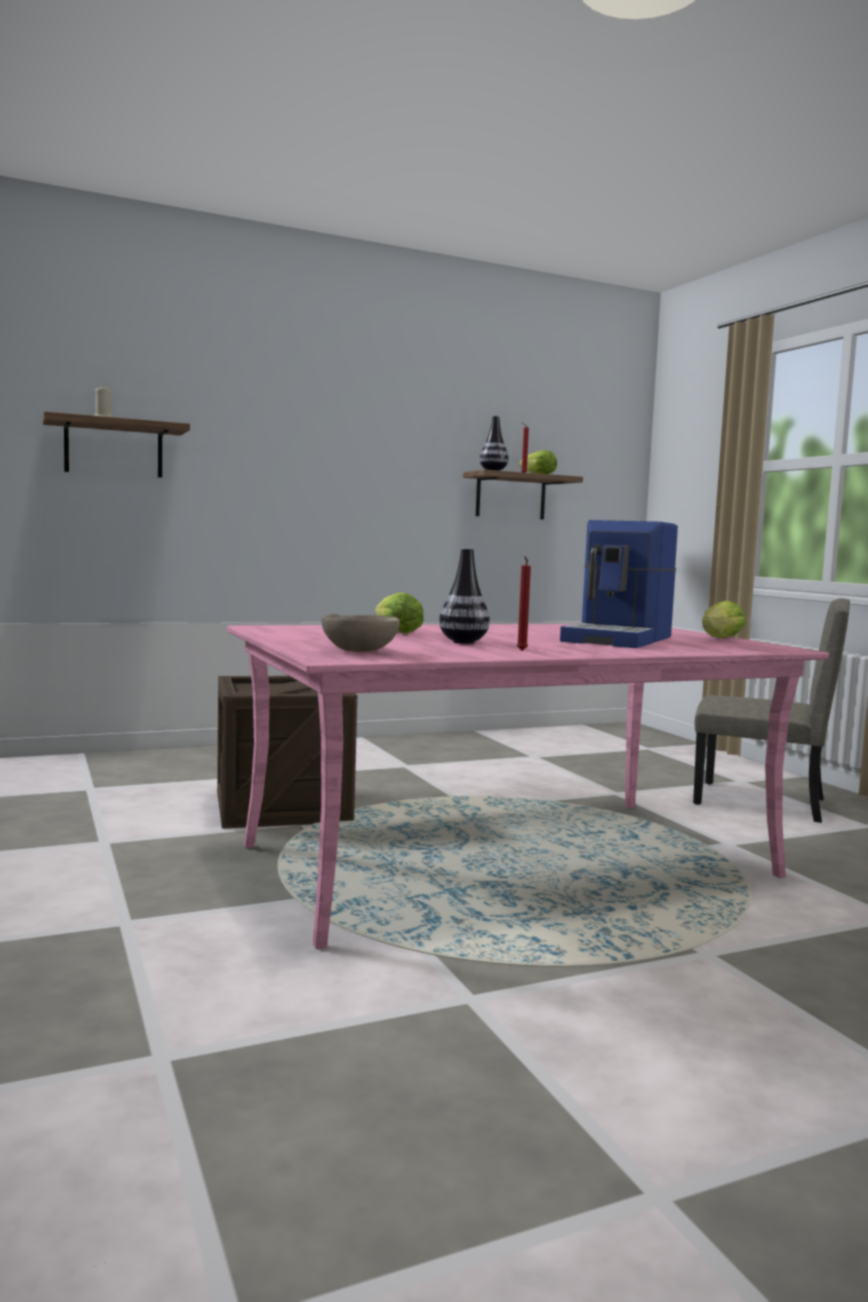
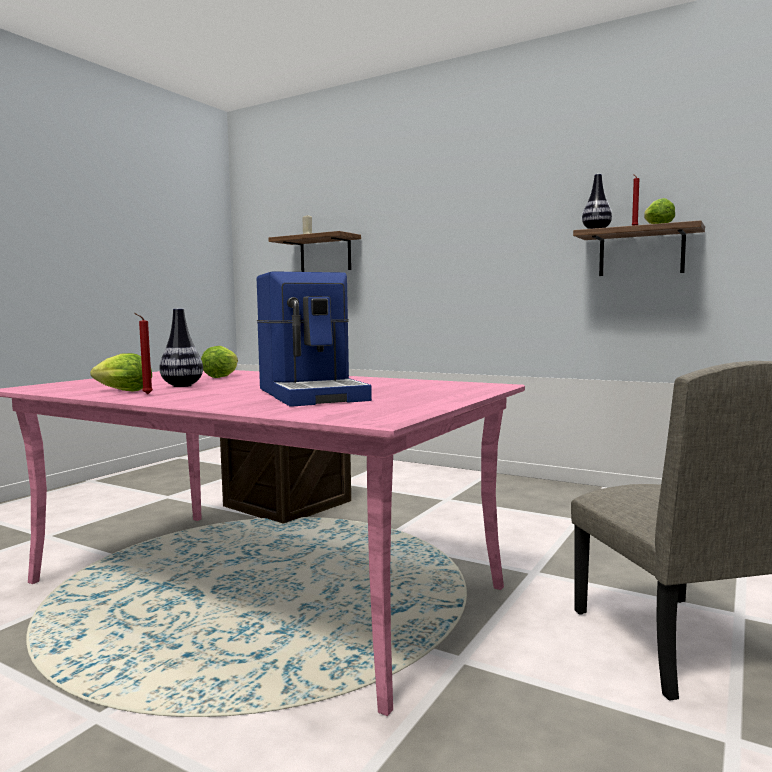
camera: 55 degrees right, 0 degrees up
beige bowl [321,614,400,652] -> none
coffee machine [560,520,678,648] -> coffee machine turned 105 degrees counterclockwise [257,271,372,407]
lettuce [702,601,746,638] -> lettuce moved to [90,353,152,391]

